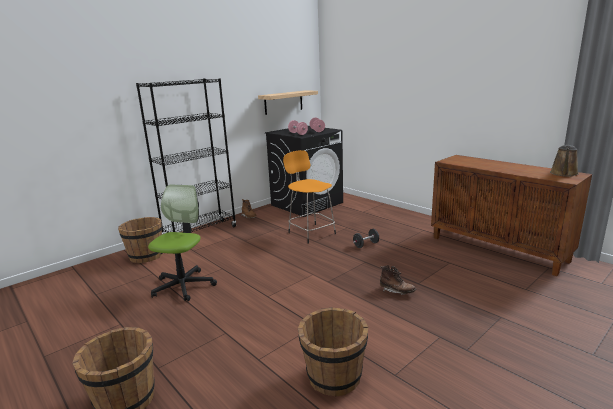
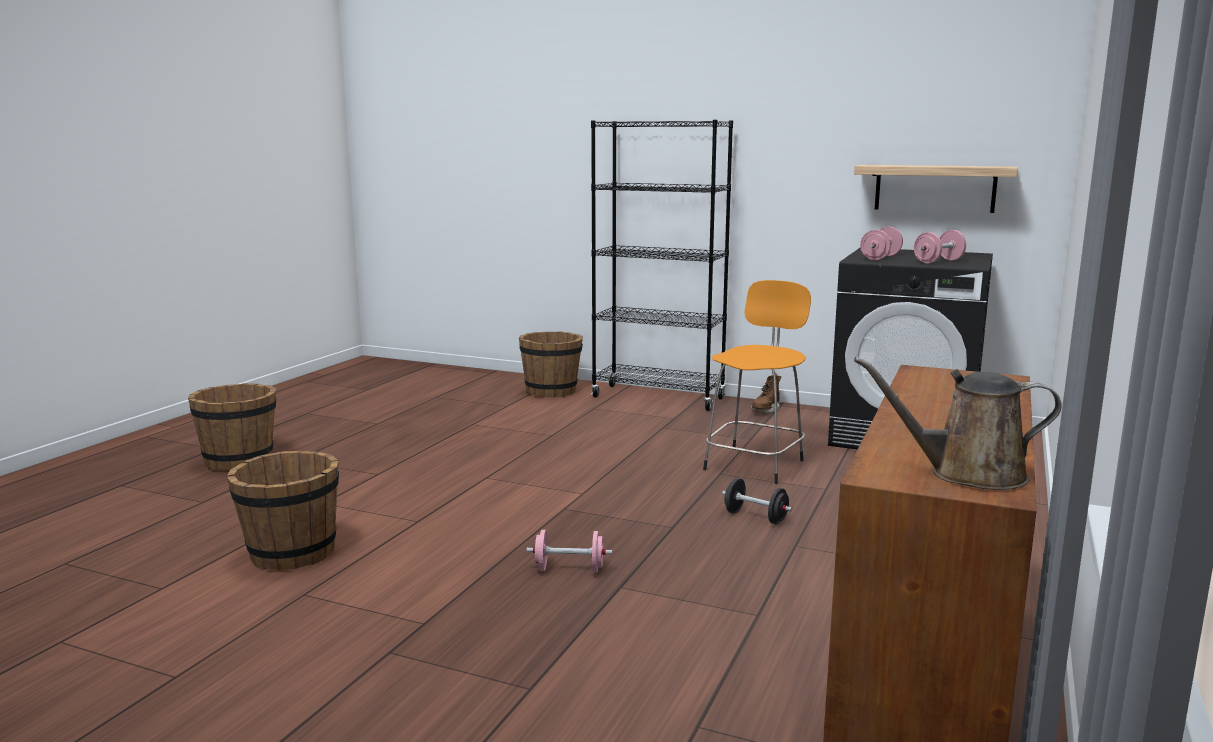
camera: 65 degrees right, 5 degrees down
office chair [148,184,217,301] -> none
brown boot [380,265,416,295] -> pink dumbbell [526,530,612,573]

